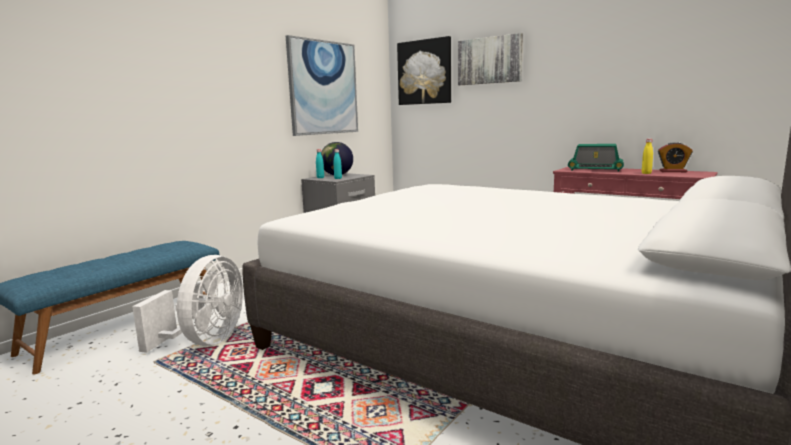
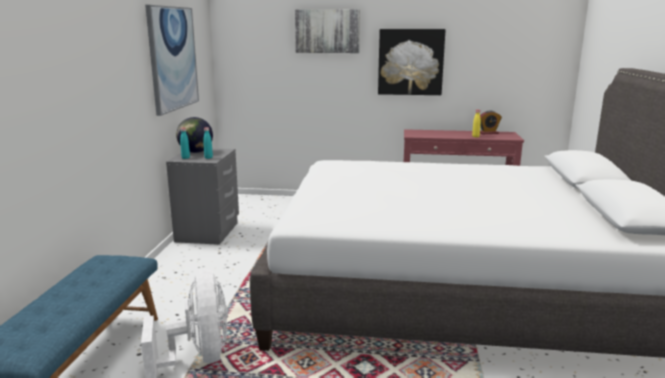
camera: 30 degrees left, 5 degrees up
picture [397,36,451,105] -> picture moved to [378,29,445,95]
radio [568,144,624,172] -> none

